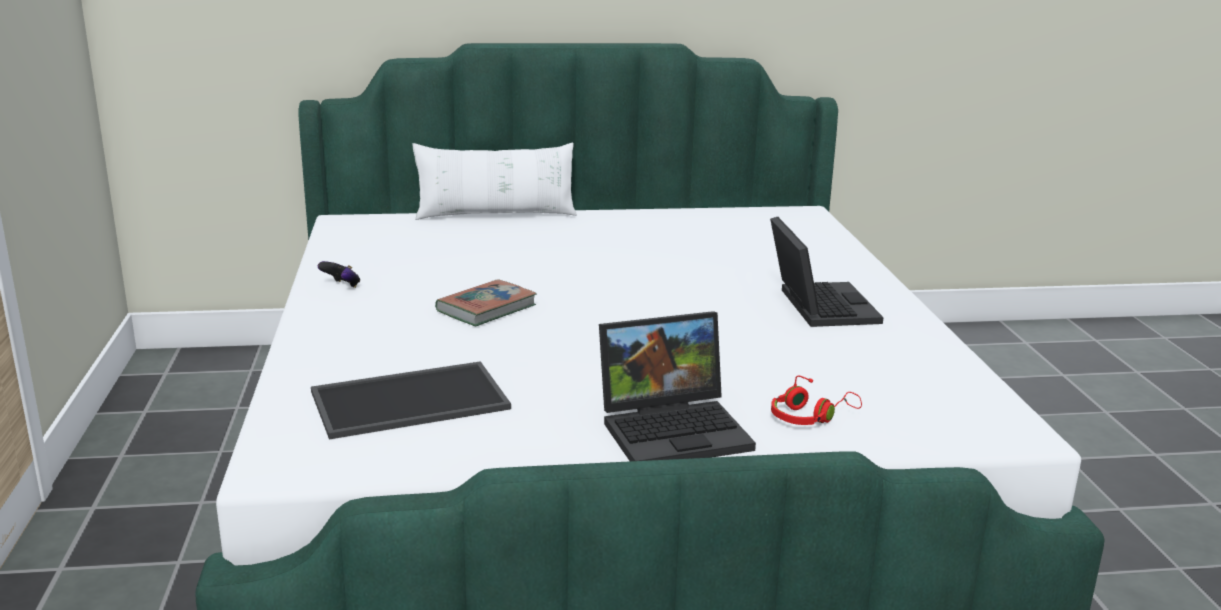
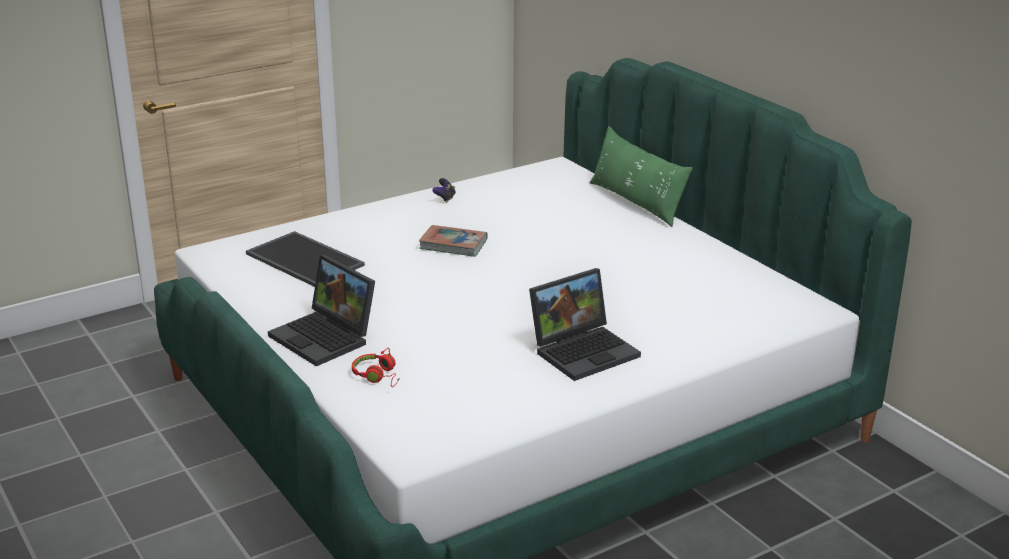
camera: 65 degrees right, 5 degrees up
white pillow [413,143,577,220] -> green pillow [590,126,693,227]

